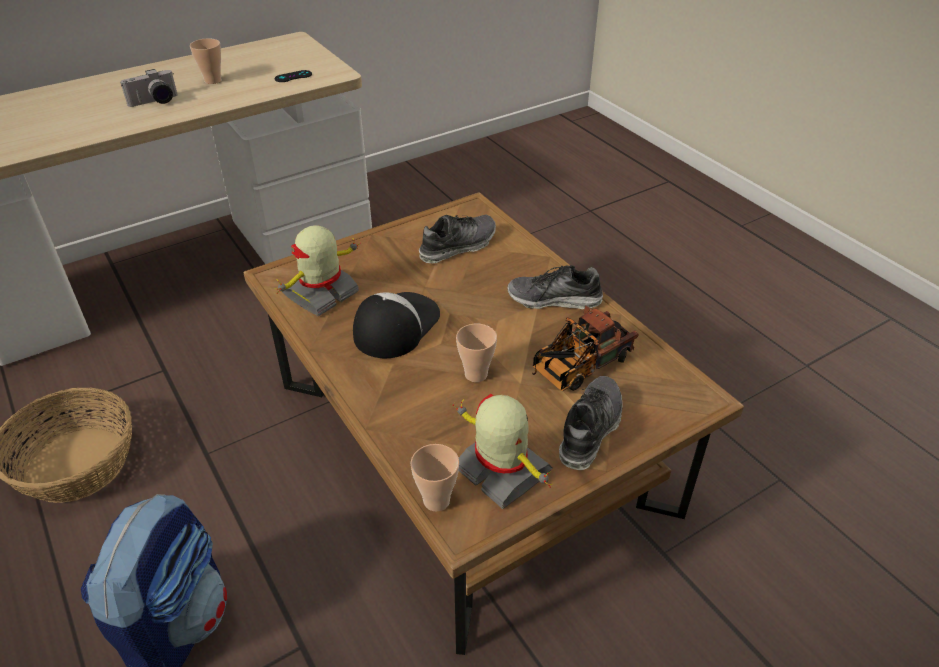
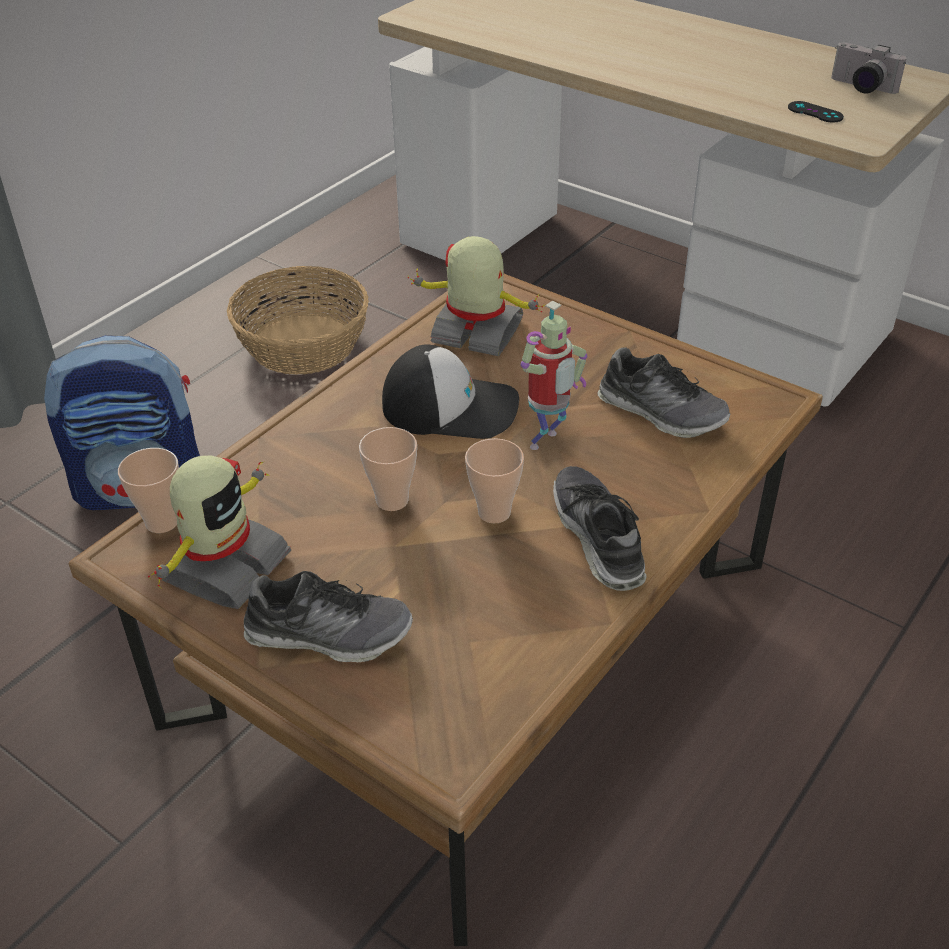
camera: 70 degrees right, 0 degrees up
camera [120,69,178,107] -> camera moved to [831,42,907,94]
cup [190,38,221,84] -> cup moved to [465,438,524,523]
toy truck [532,306,639,391] -> none
none -> toy robot [521,301,587,450]

